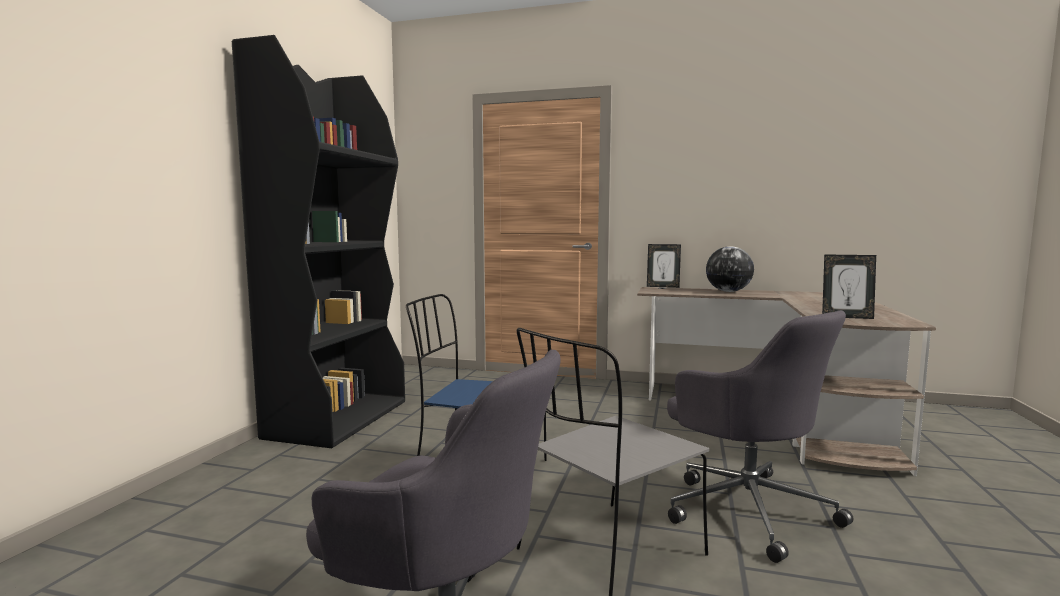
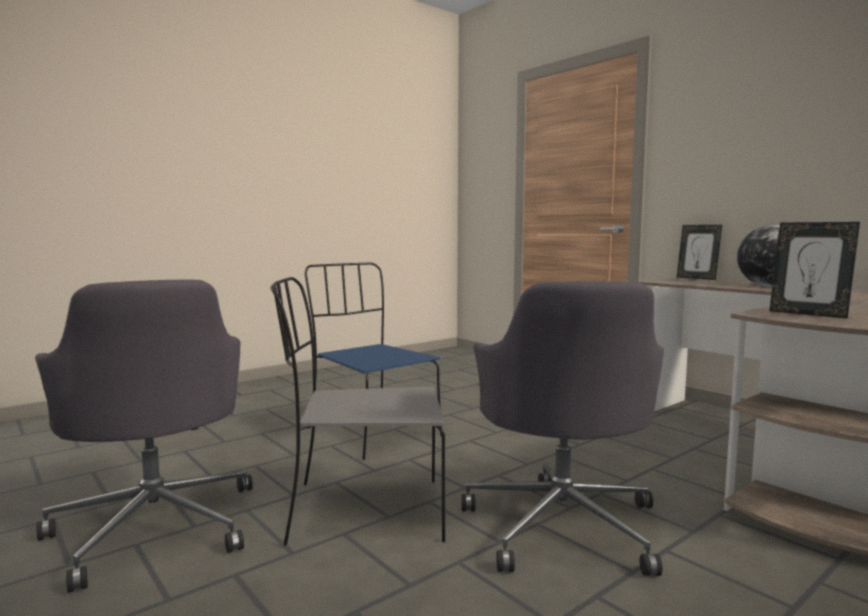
camera: 35 degrees right, 0 degrees up
black bookcase [232,35,405,448] -> none

